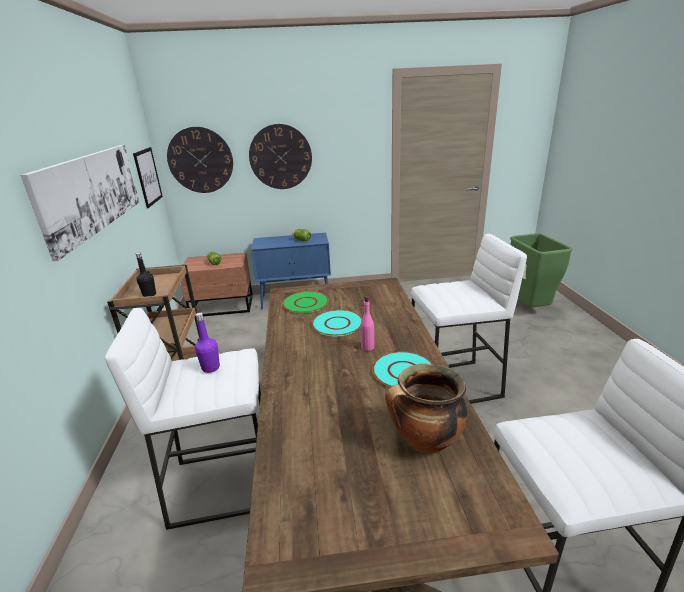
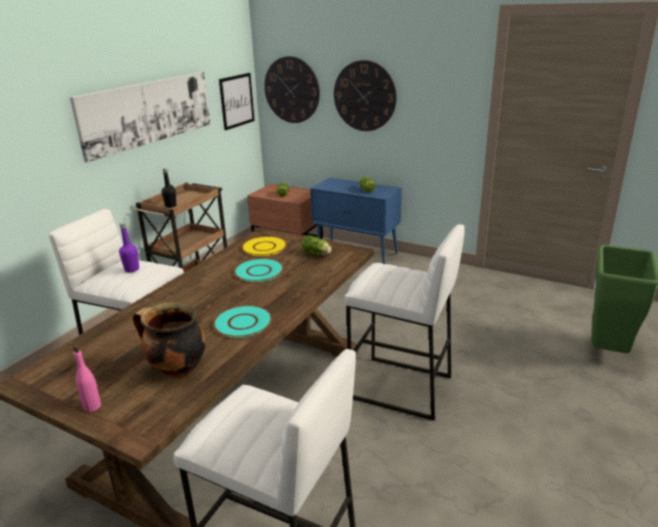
camera: 35 degrees right, 0 degrees up
green plate [282,291,329,313] -> yellow plate [242,236,287,256]
pink bottle [361,296,374,351] -> pink bottle moved to [73,345,101,412]
none -> lettuce [302,235,332,255]

